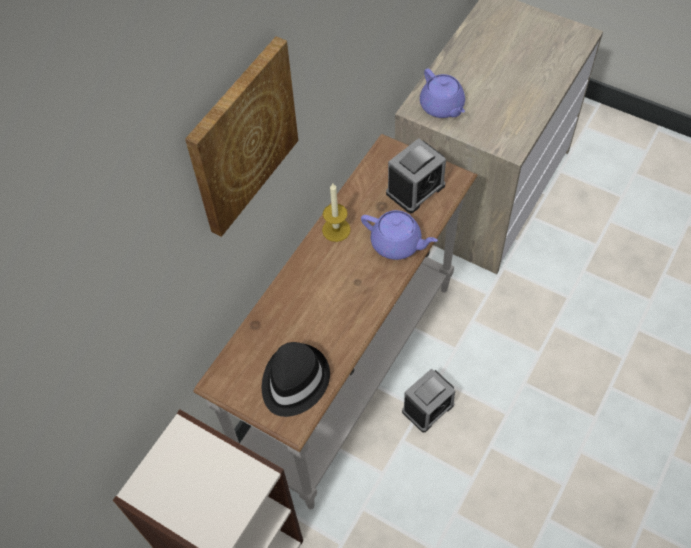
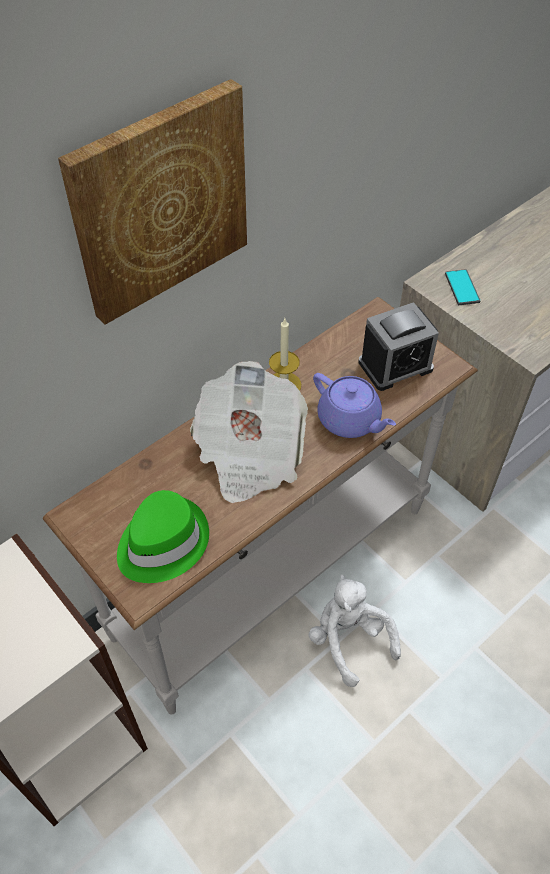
camera: 15 degrees right, 5 degrees down
black hat [262,342,330,417] -> green hat [117,490,209,583]
alarm clock [402,368,456,432] -> white plush toy [308,574,401,687]
purple teapot [420,69,465,118] -> phone [445,269,481,305]
none -> newspaper [190,361,308,503]

